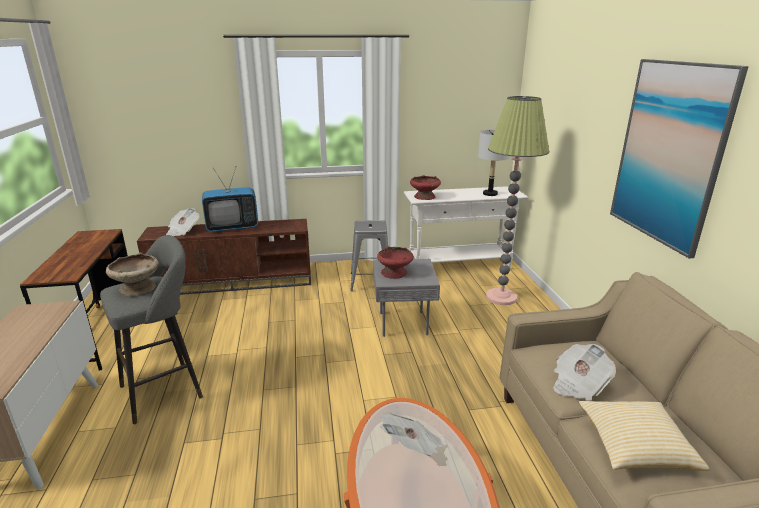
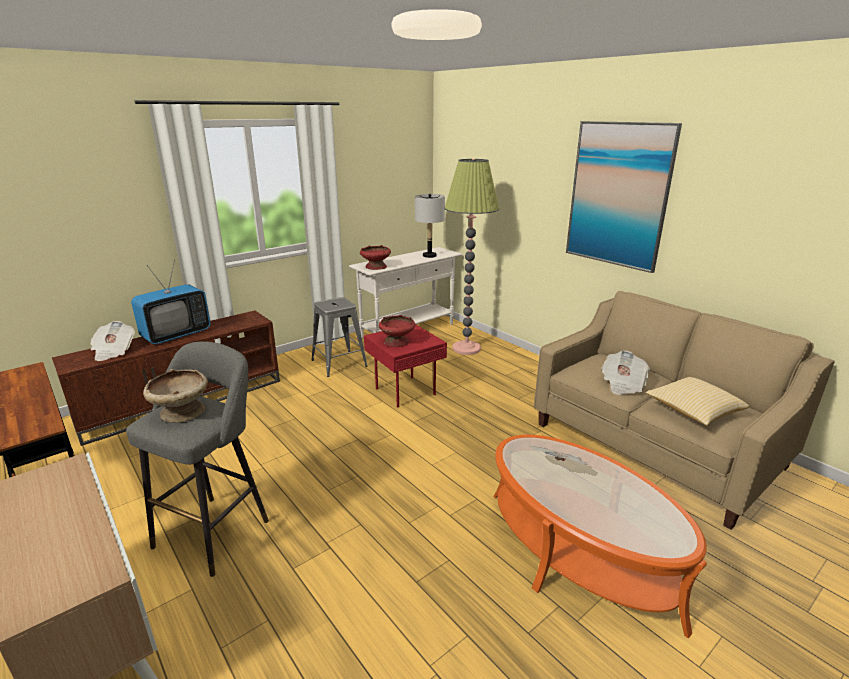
camera: 30 degrees left, 0 degrees up
grey side table [373,259,440,337] -> red side table [364,325,447,408]

